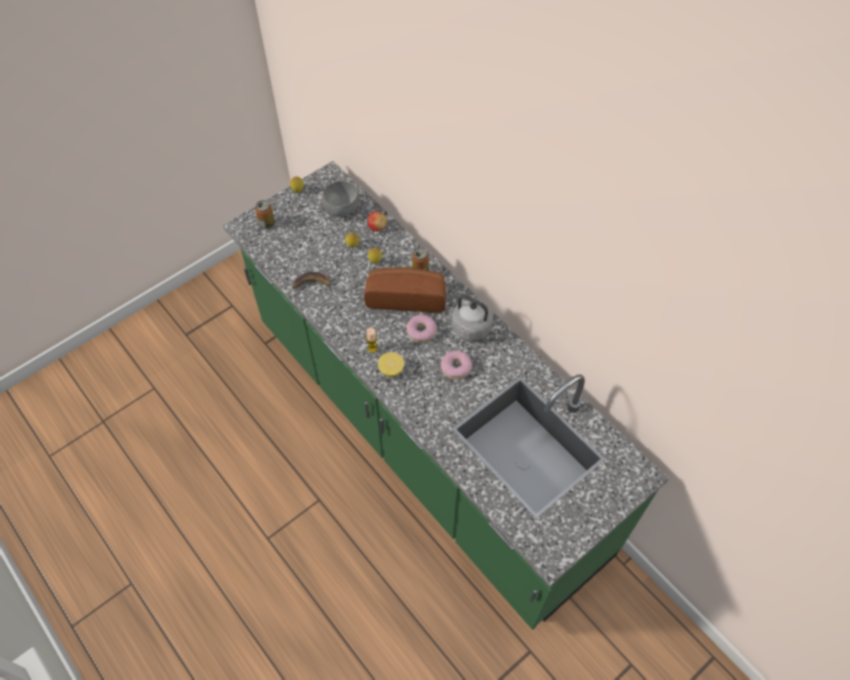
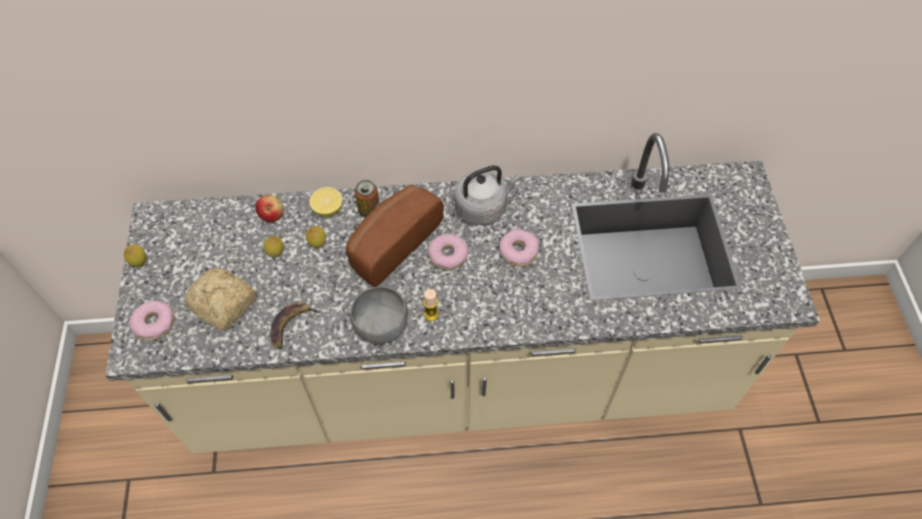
camera: 55 degrees left, 0 degrees up
green counter [223,161,669,630] -> beige counter [105,133,820,454]
can [255,200,275,229] -> donut [130,301,175,341]
grey bowl [322,181,359,216] -> grey bowl moved to [350,286,408,344]
lemon [378,352,404,377] -> lemon moved to [309,187,342,217]
none -> bread [185,267,257,331]

